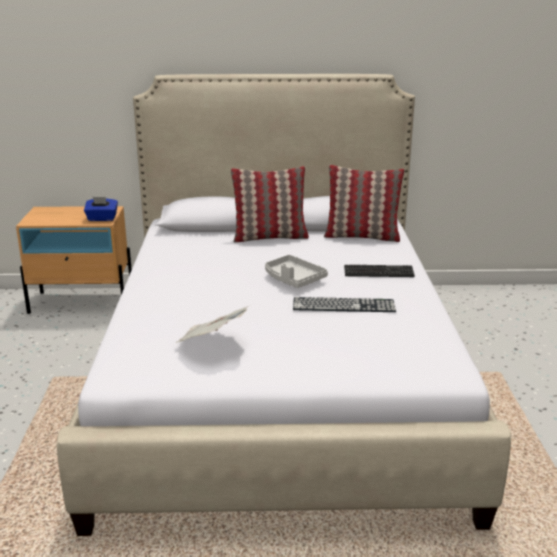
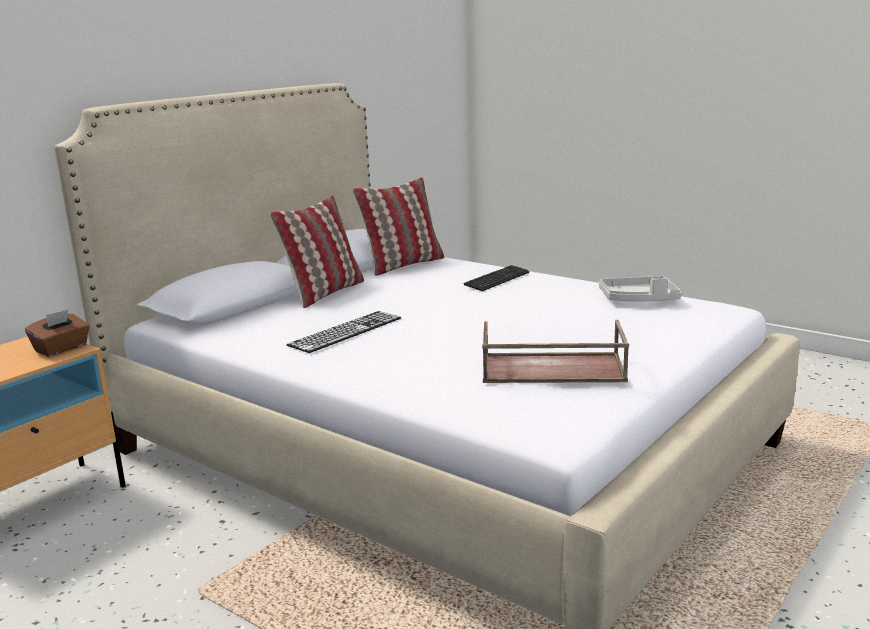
camera: 50 degrees left, 5 degrees down
blue tissue box [84,197,118,221] -> brown tissue box [25,309,90,357]
newspaper [175,306,249,343] -> brown tray [482,320,629,383]
grey tray [265,255,328,288] -> grey tray moved to [599,276,681,302]
keyboard [293,297,396,312] -> keyboard moved to [286,311,401,353]

